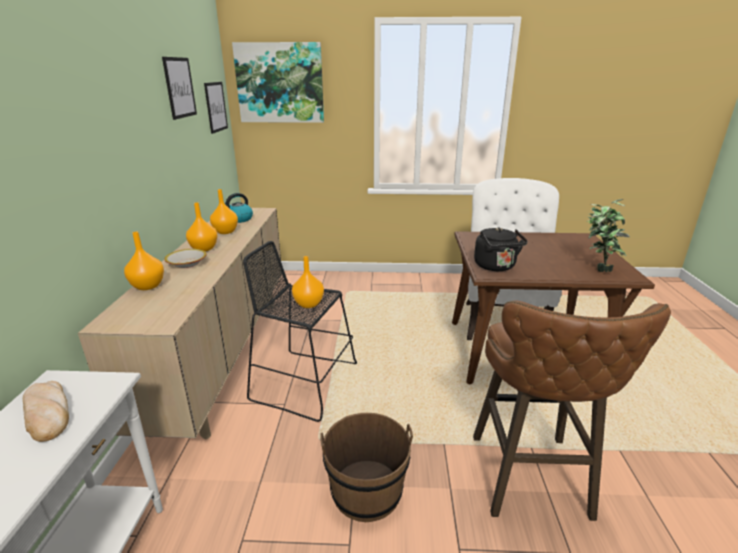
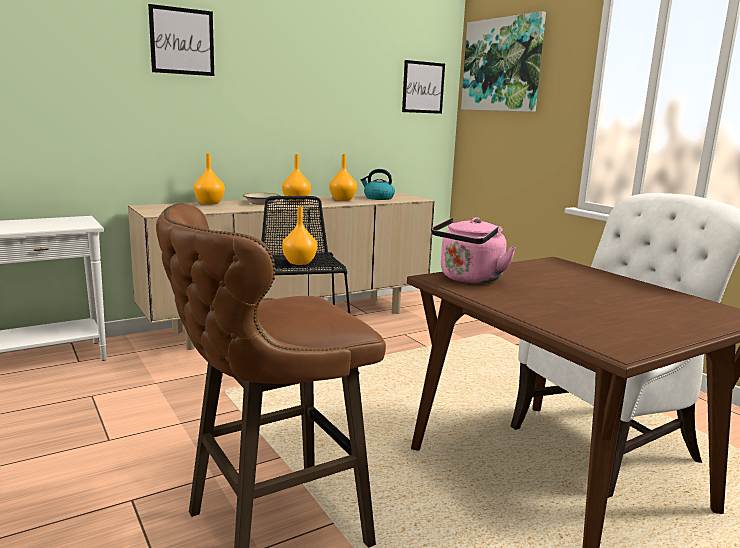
camera: 55 degrees right, 10 degrees down
bread [23,381,69,442] -> none
picture [162,57,197,120] -> picture moved to [148,4,214,76]
brown bucket [320,413,413,522] -> none
black kettle [474,227,527,271] -> pink kettle [431,217,516,284]
potted plant [587,199,630,272] -> none

